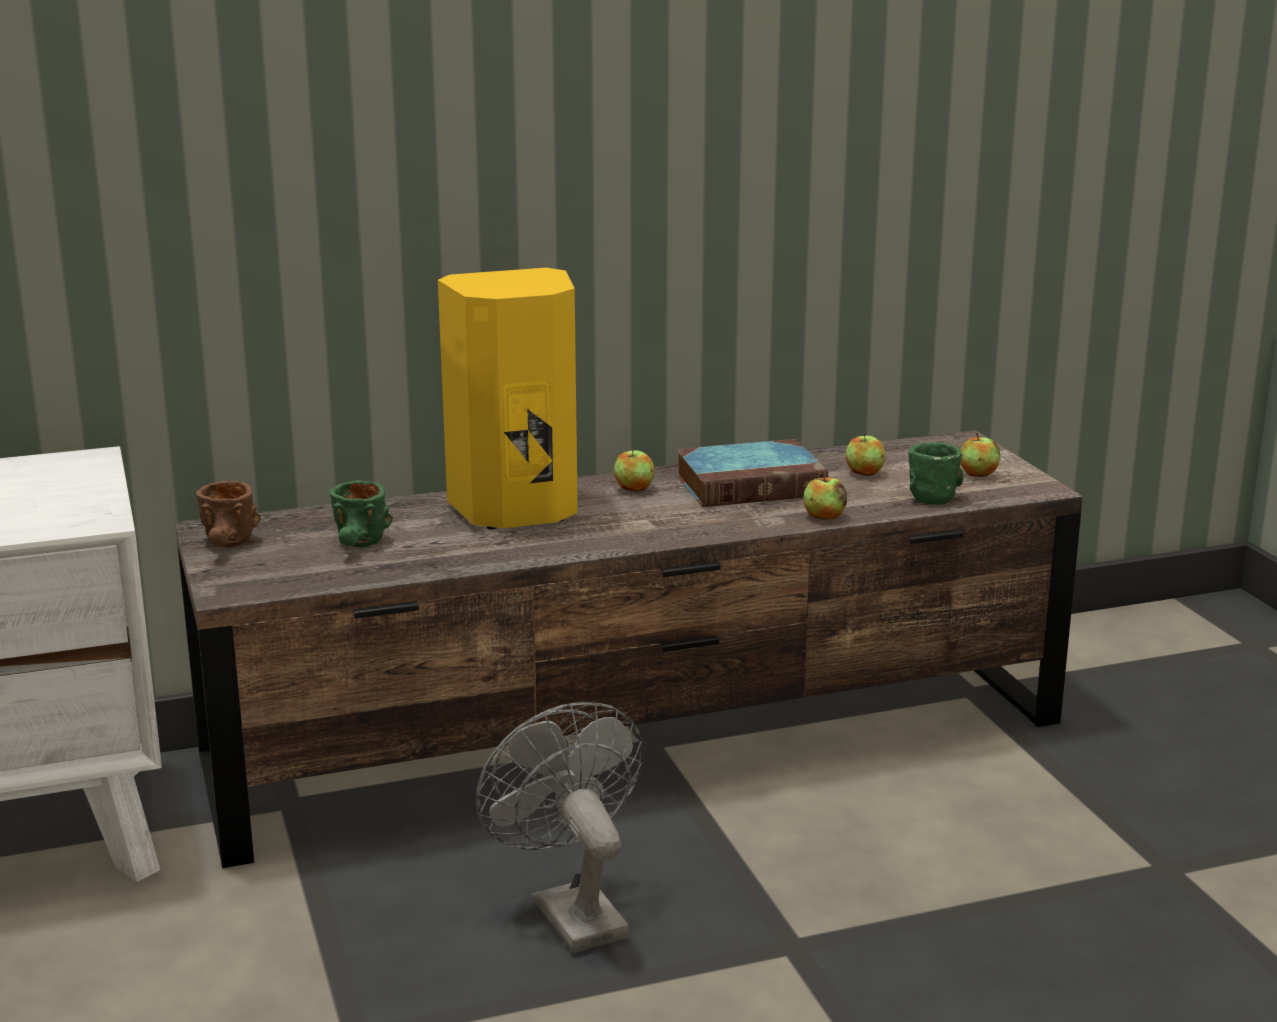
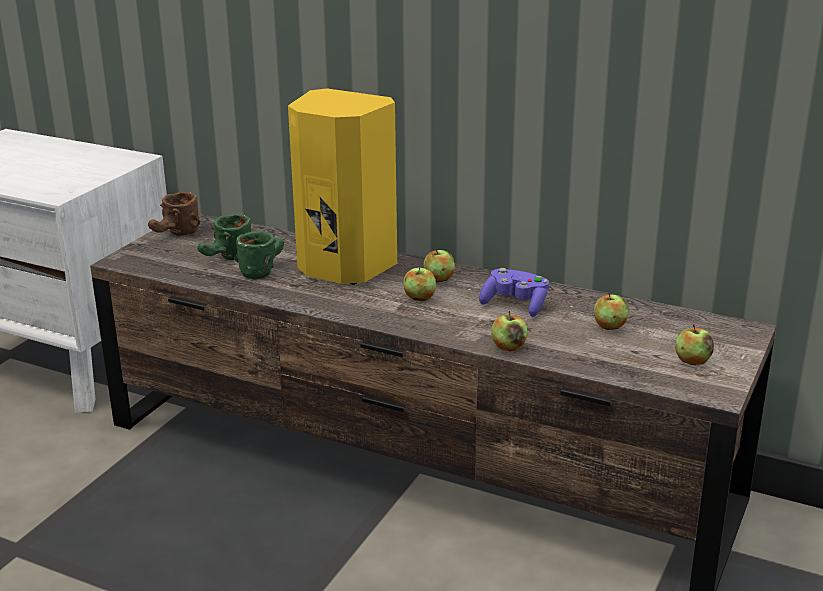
camera: 45 degrees right, 5 degrees up
grey fan [476,702,643,953] -> none
book [676,439,828,507] -> purple game controller [479,268,549,317]
green mug [908,442,964,505] -> green mug moved to [234,231,284,279]
none -> apple [403,267,436,301]

